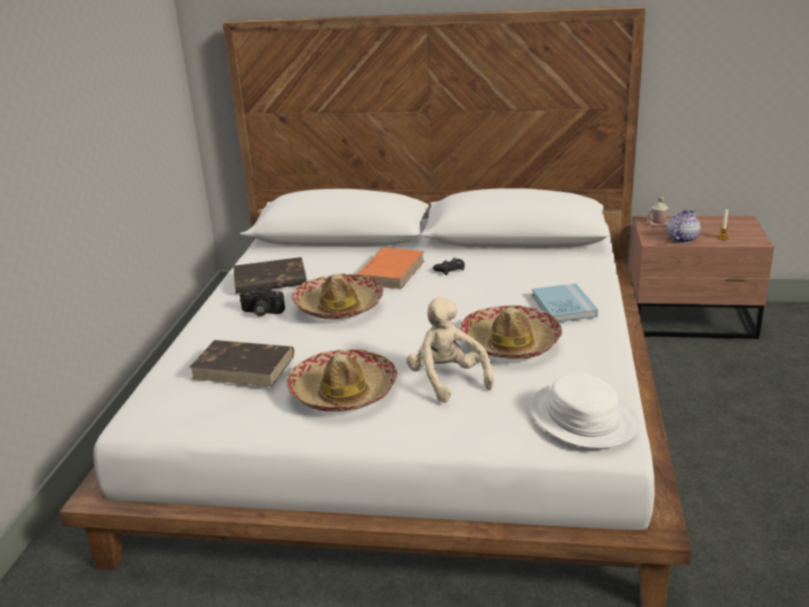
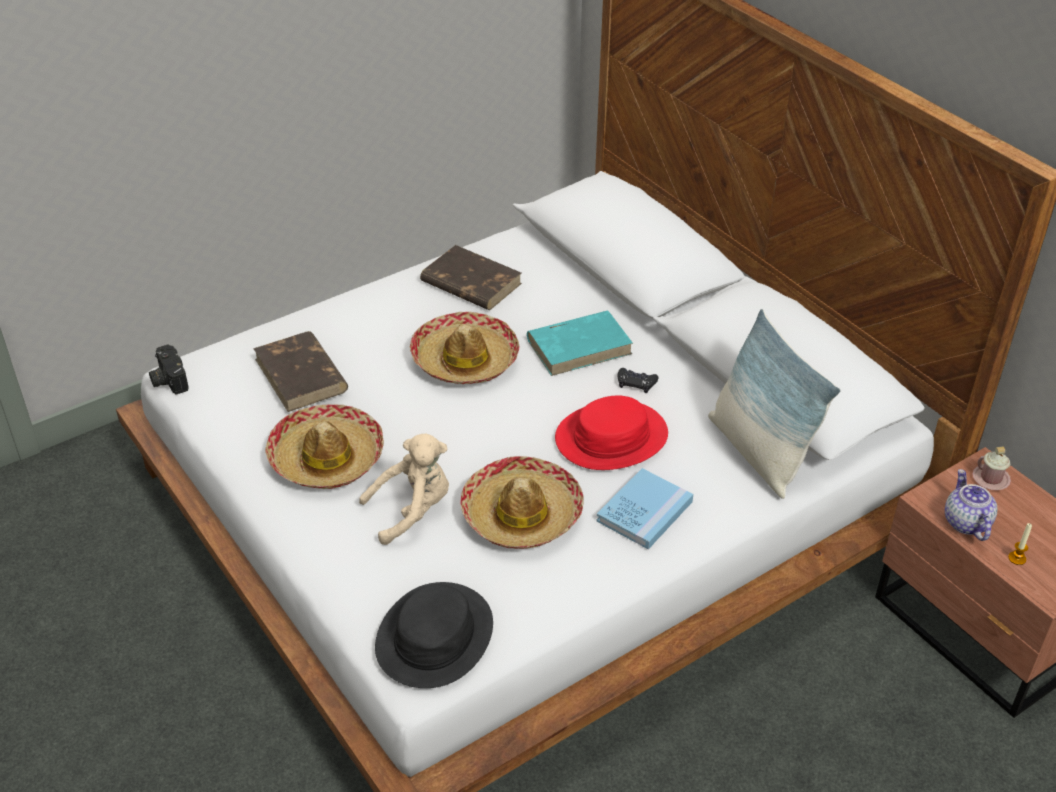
camera: 45 degrees right, 15 degrees up
camera [240,286,285,316] -> camera moved to [149,344,189,395]
orange book [356,248,424,289] -> turquoise book [527,311,633,376]
beige plush toy [406,297,494,403] -> beige plush toy turned 45 degrees clockwise [359,434,449,545]
white hat [530,373,640,448] -> black hat [375,582,493,688]
teapot [667,210,701,243] -> teapot turned 90 degrees counterclockwise [945,469,997,541]
none -> red hat [555,396,668,470]
none -> pillow [708,309,841,499]

